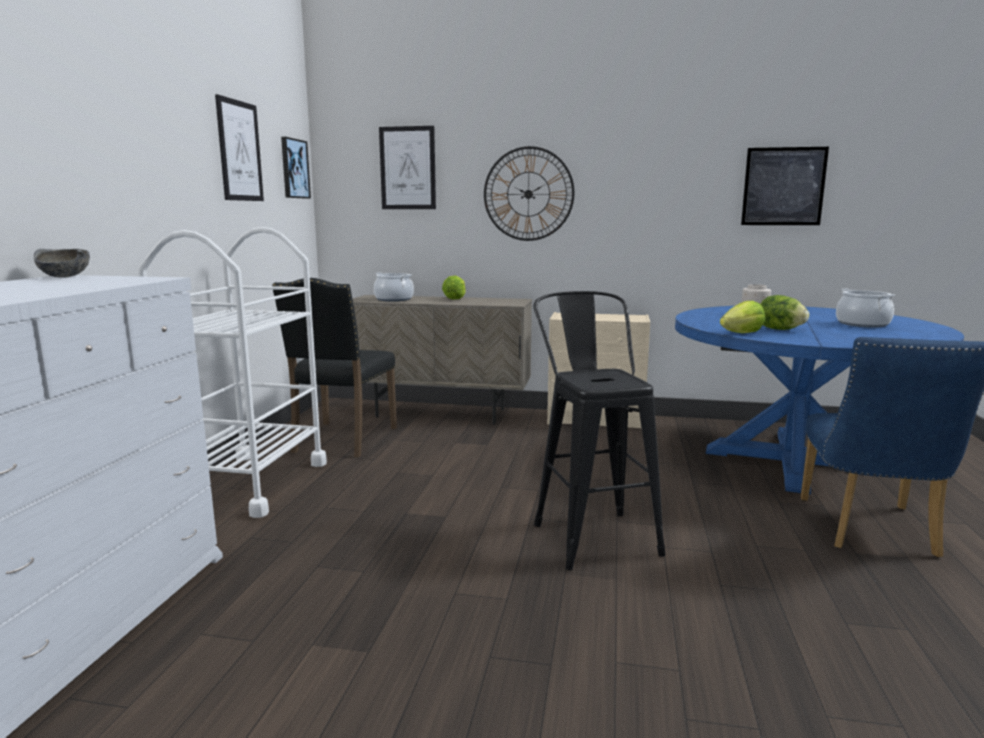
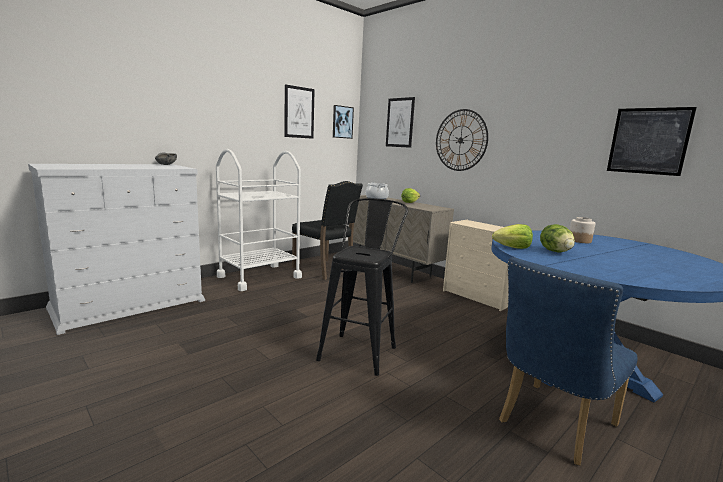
camera: 35 degrees right, 0 degrees up
black chair [272,278,397,458] -> black chair turned 90 degrees counterclockwise [292,181,363,280]
cooking pot [836,289,895,328] -> none

